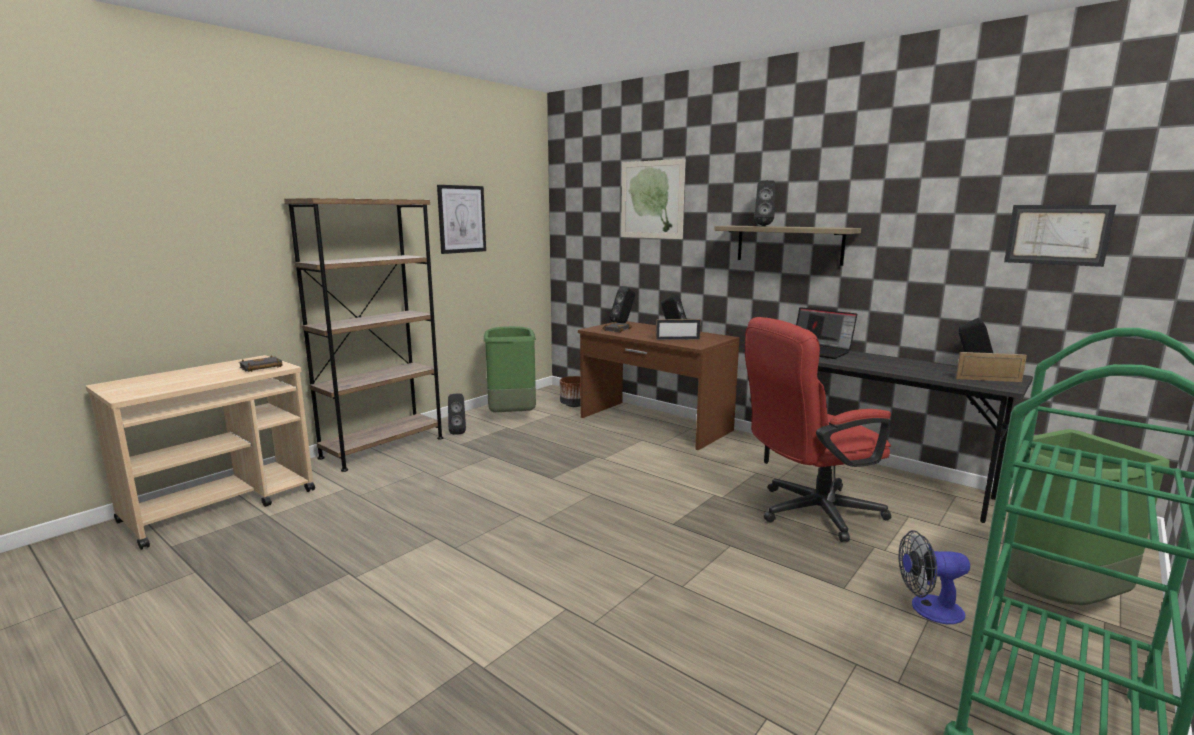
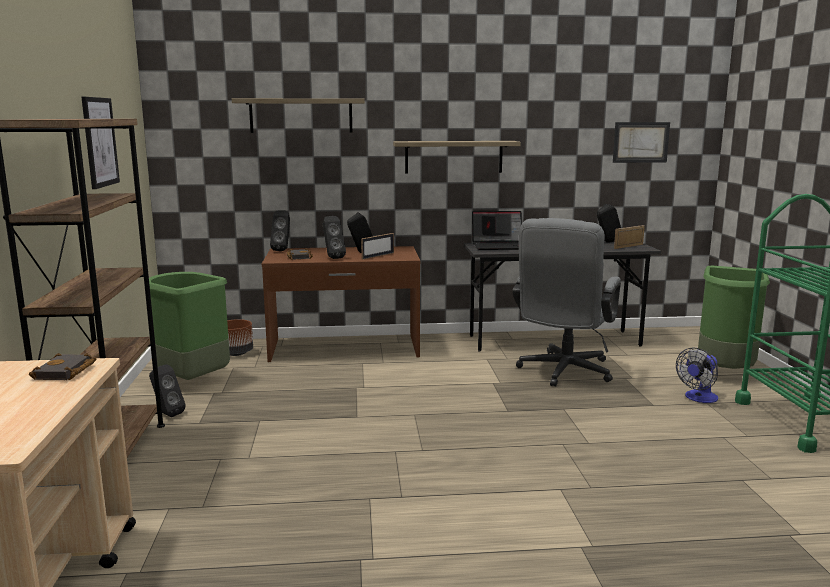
camera: 45 degrees left, 0 degrees up
picture [621,159,685,239] -> shelf [232,98,365,133]
red office chair [745,317,891,542] -> grey office chair [512,218,621,387]
black speaker [755,180,776,226] -> black speaker moved to [323,216,346,259]

